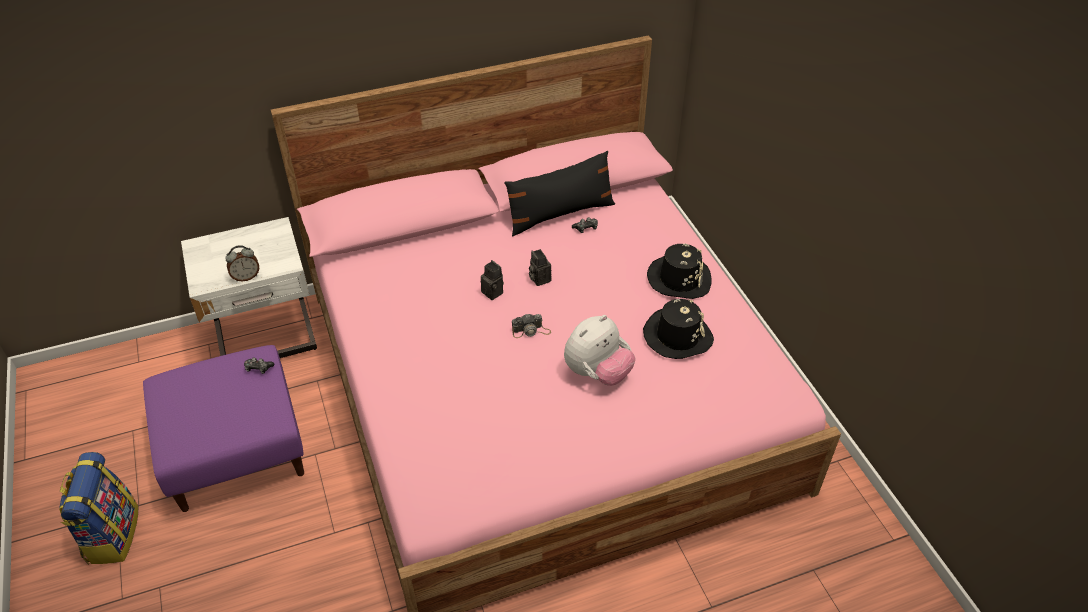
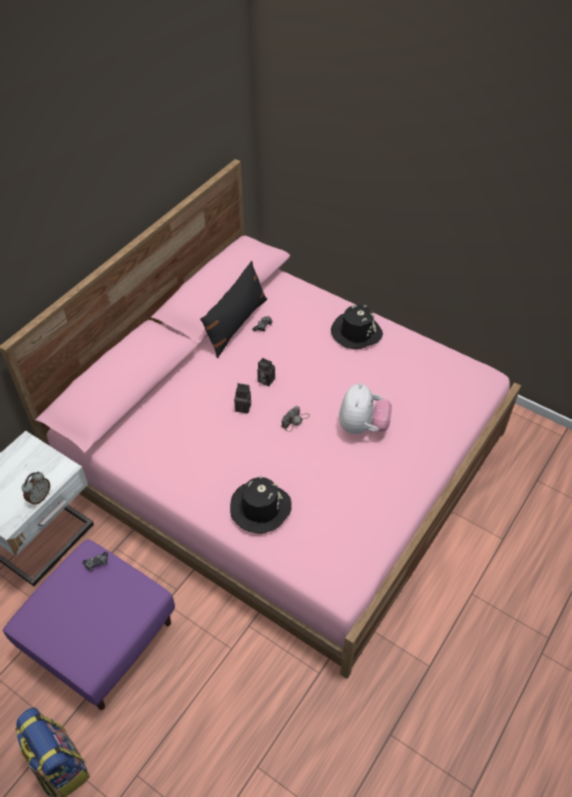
camera: 35 degrees left, 5 degrees up
black hat [643,299,714,359] -> black hat moved to [230,475,291,534]

